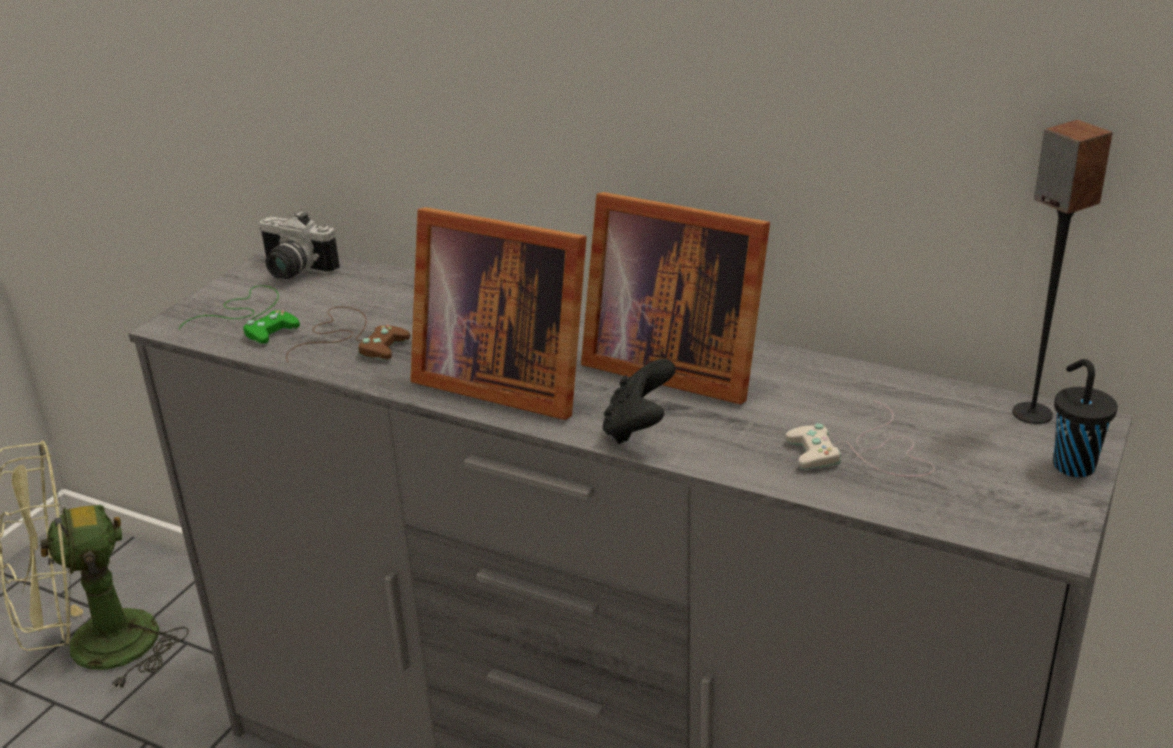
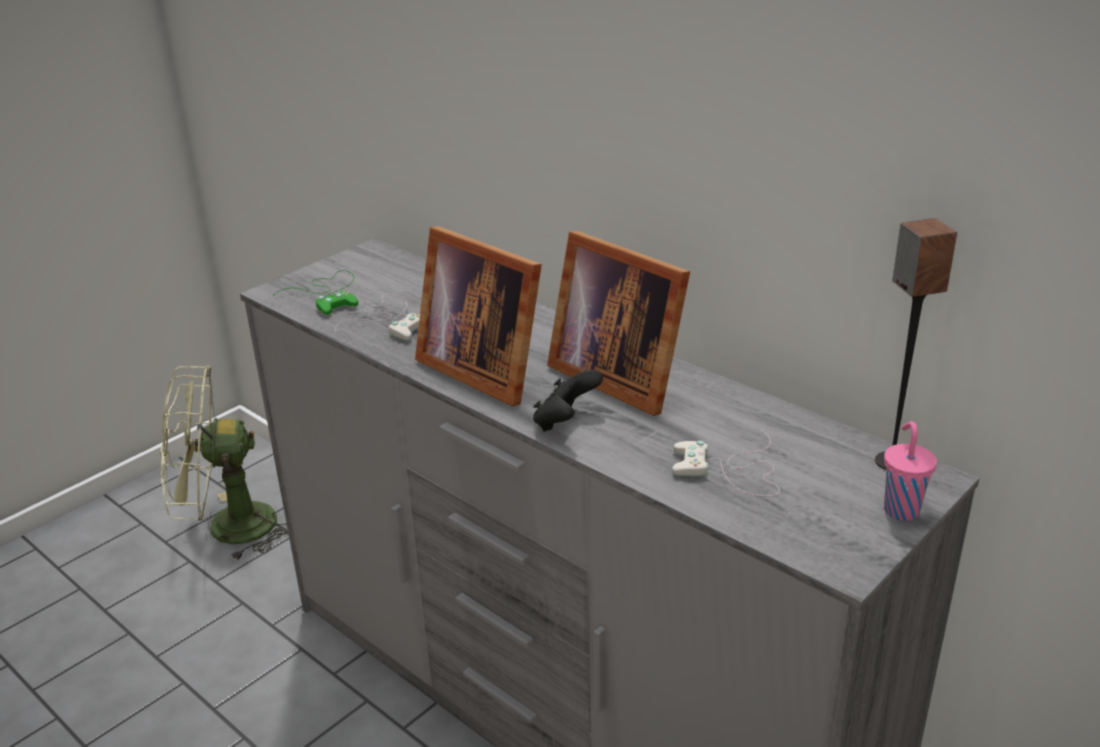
camera: 15 degrees right, 0 degrees up
camera [259,210,340,279] -> none
brown game controller [286,307,410,362] -> white game controller [335,294,420,341]
black cup [1053,359,1118,477] -> pink cup [884,421,937,521]

